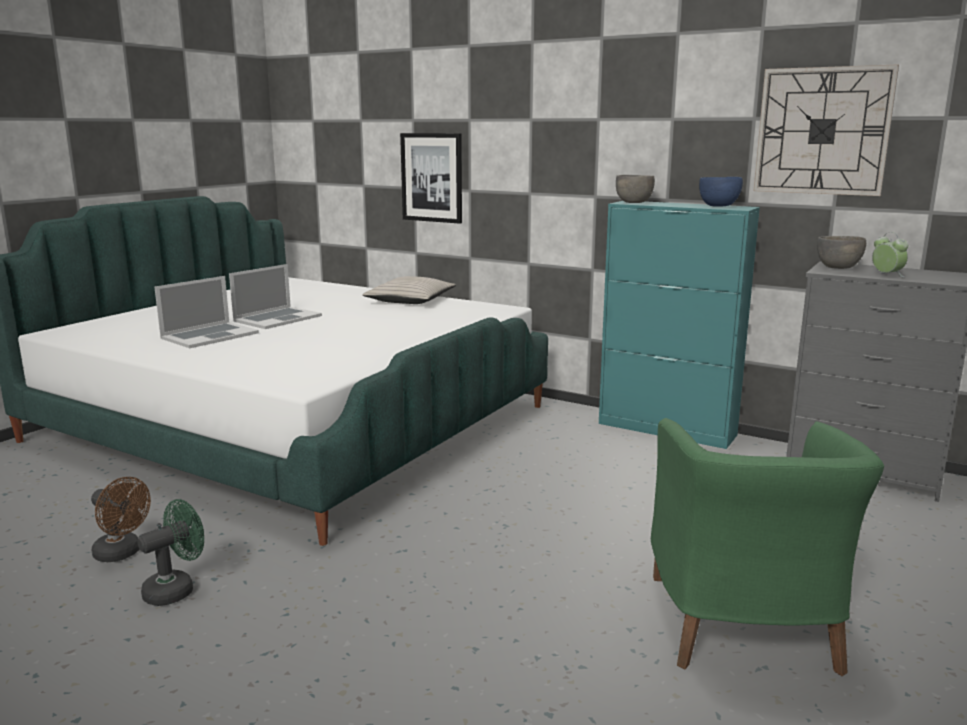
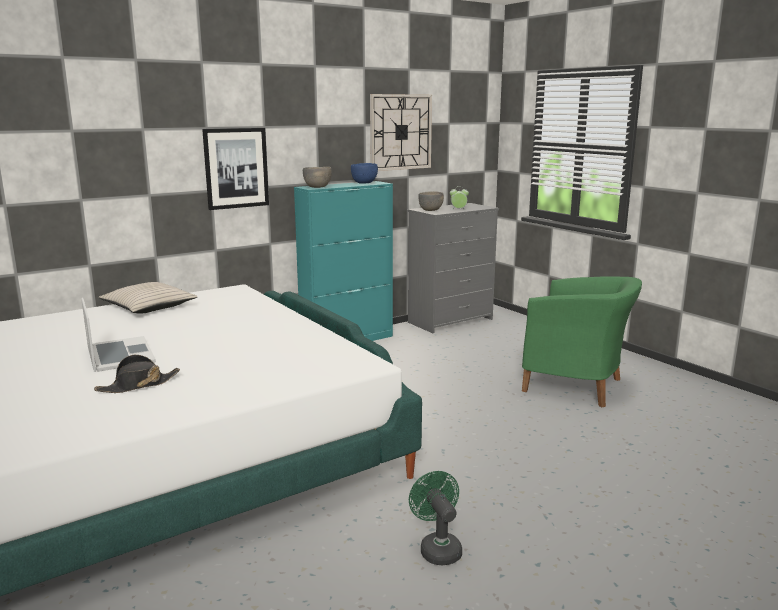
camera: 65 degrees left, 0 degrees up
brown fan [91,477,151,562] -> none
laptop [154,276,259,348] -> black hat [94,355,180,393]
picture [400,133,462,224] -> picture moved to [202,128,269,210]

